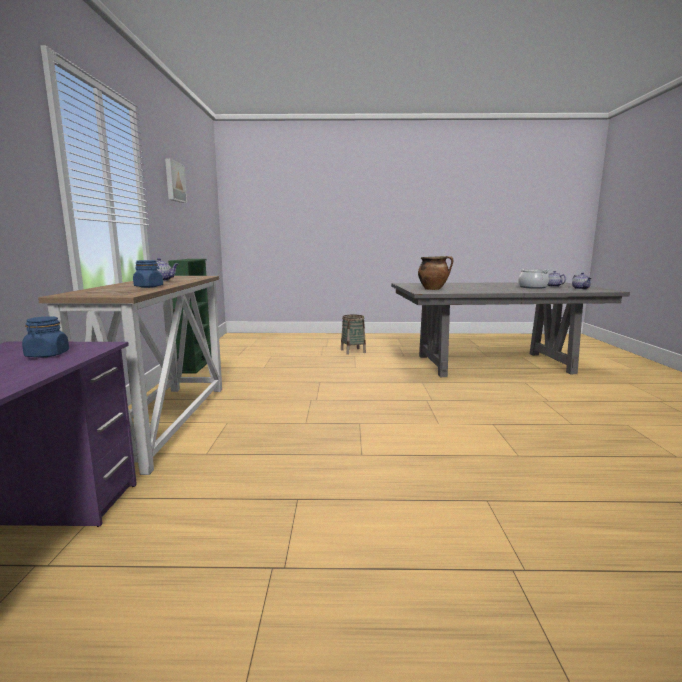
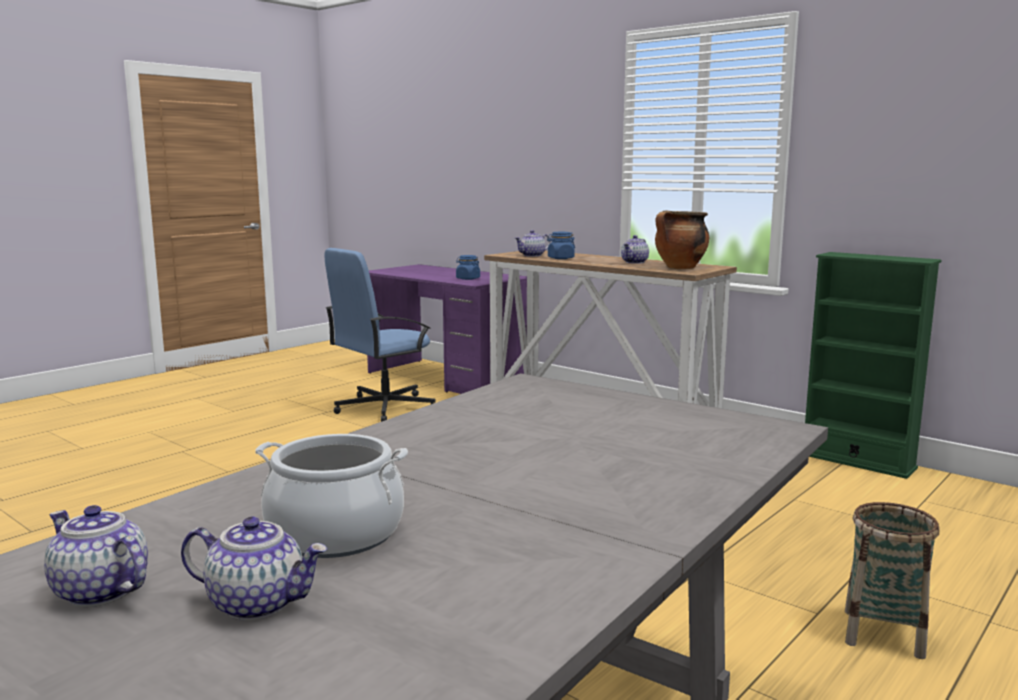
camera: 130 degrees right, 0 degrees up
picture [165,158,187,203] -> none
cooking pot [418,256,453,290] -> cooking pot moved to [655,210,709,269]
none -> blue office chair [325,248,435,422]
none -> teapot [515,230,550,257]

